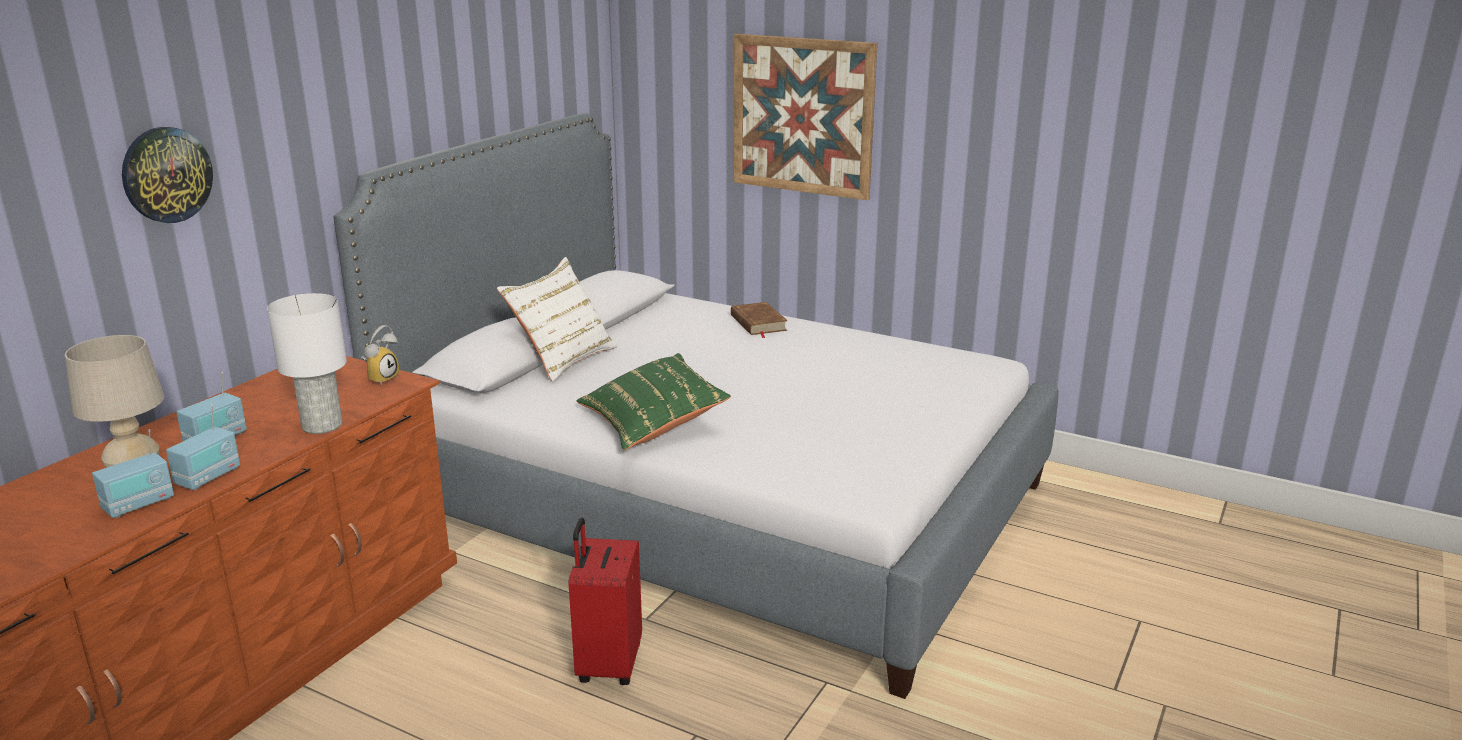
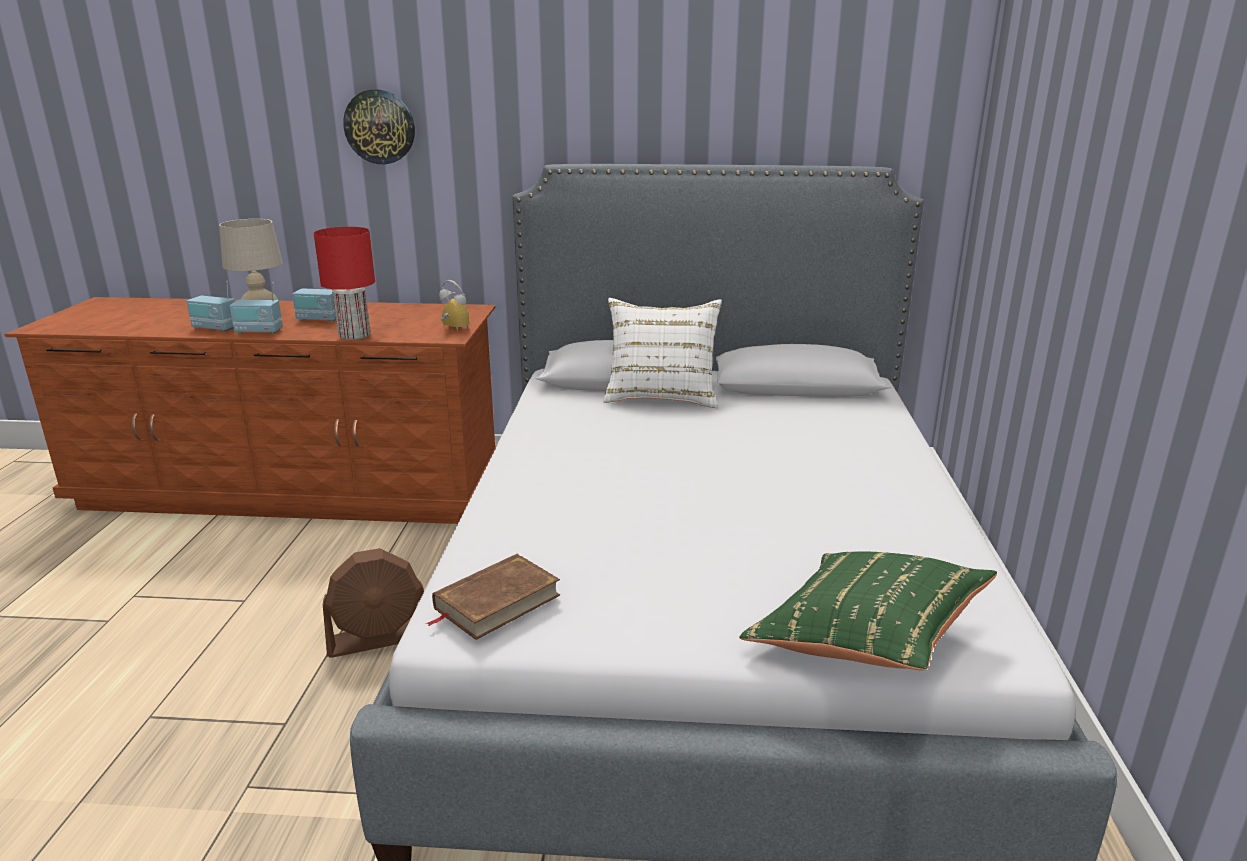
camera: 65 degrees right, 0 degrees up
white table lamp [267,293,347,434] -> red table lamp [314,227,375,340]
alarm clock [361,325,399,385] -> alarm clock turned 150 degrees counterclockwise [439,280,469,331]
red suitcase [568,518,642,685] -> brown fan [323,548,424,658]
green pillow [577,353,731,450] -> green pillow moved to [739,551,997,670]
brown book [731,302,788,338] -> brown book moved to [426,554,560,640]
picture [734,34,877,200] -> none

